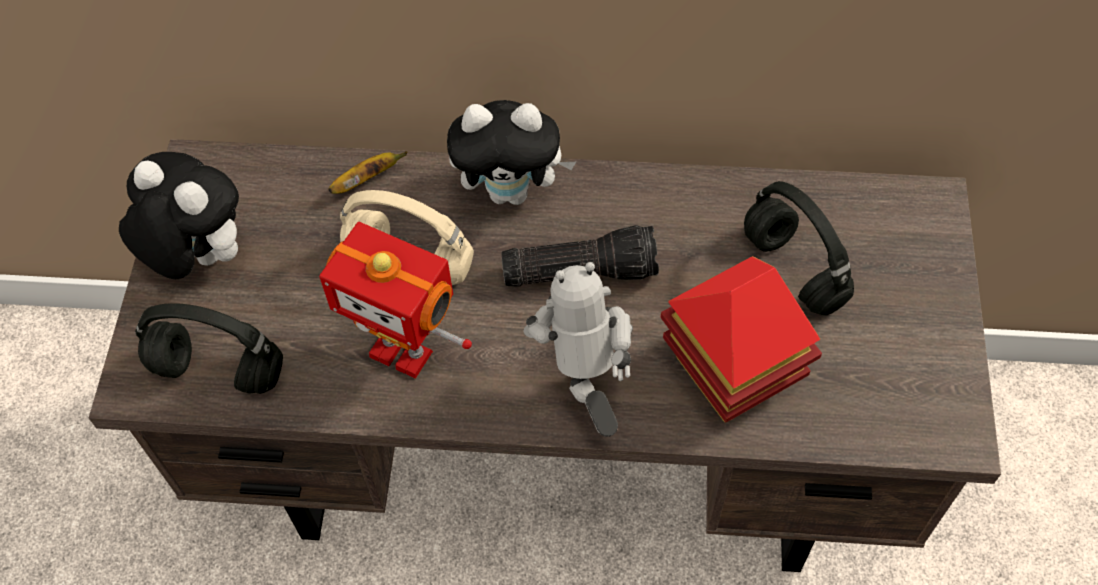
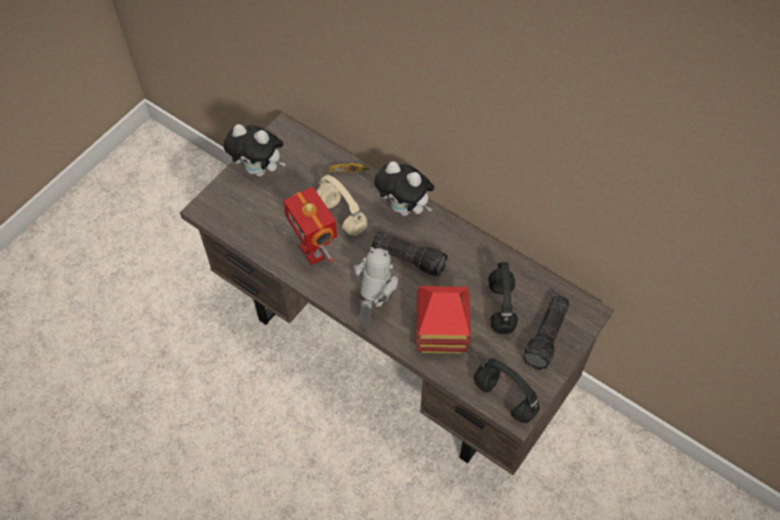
camera: 30 degrees right, 0 degrees up
plush toy [119,152,239,279] -> plush toy turned 135 degrees clockwise [223,124,286,177]
black headphones [135,303,283,394] -> black headphones moved to [474,359,540,423]
none -> flashlight [523,295,570,370]

